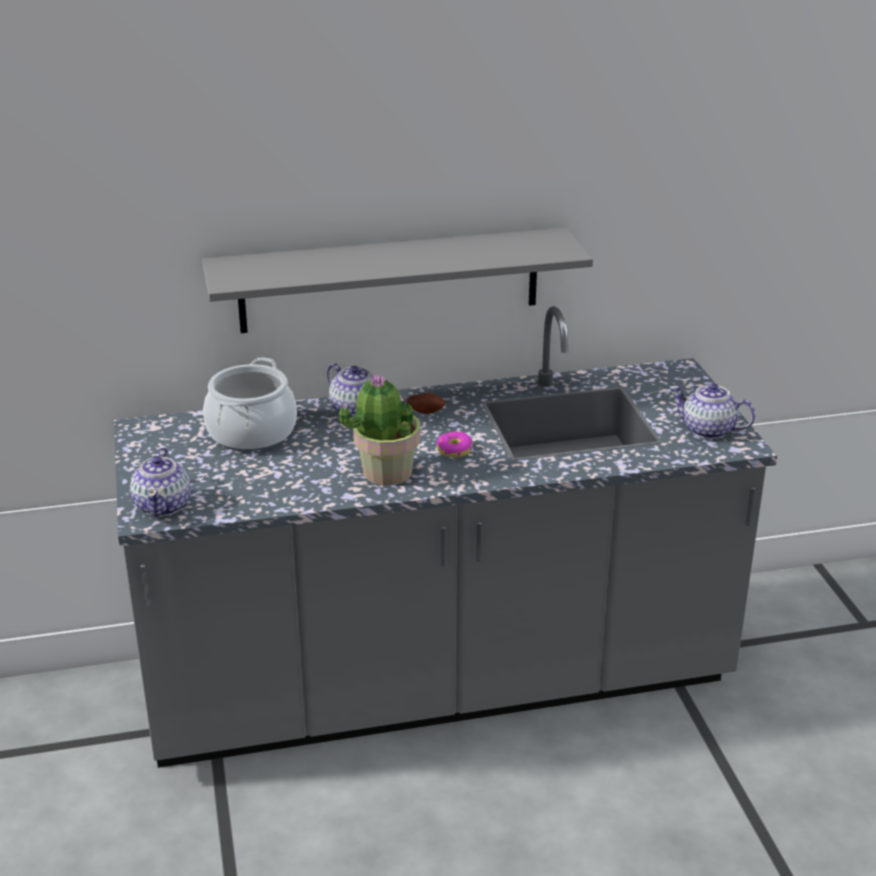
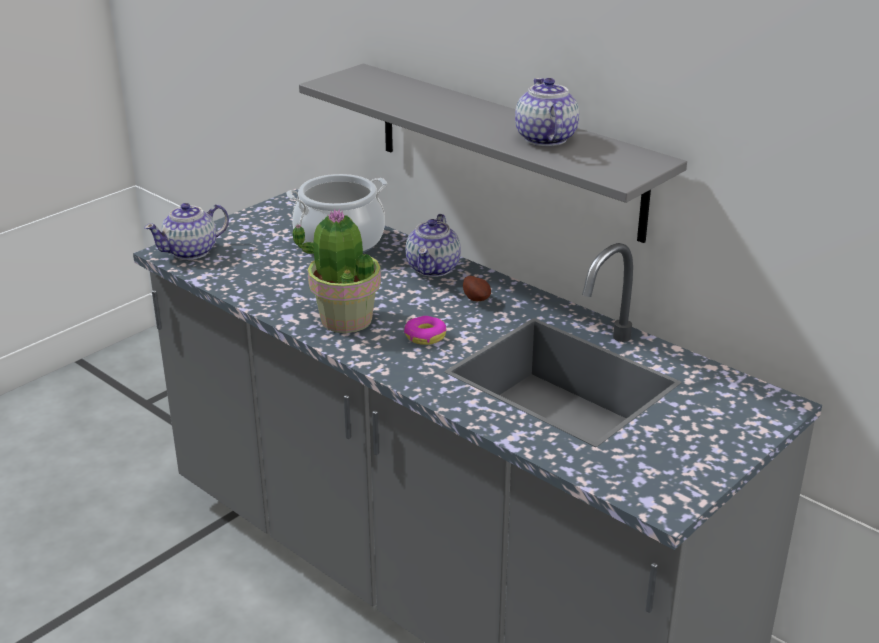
camera: 55 degrees right, 0 degrees up
teapot [670,383,755,439] -> teapot moved to [515,78,579,146]

